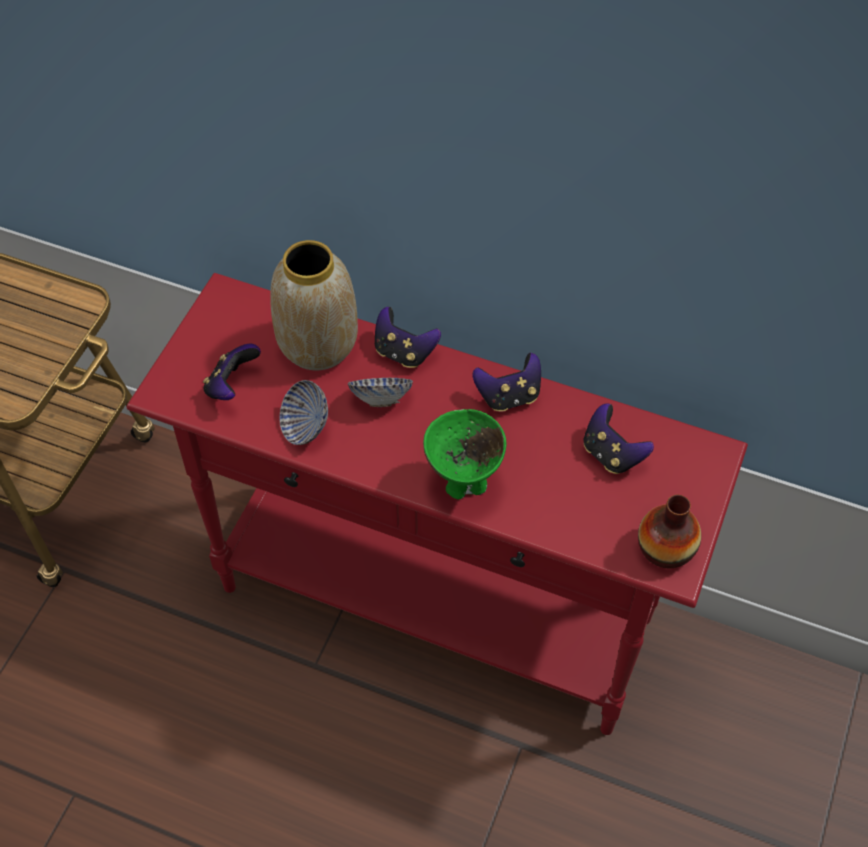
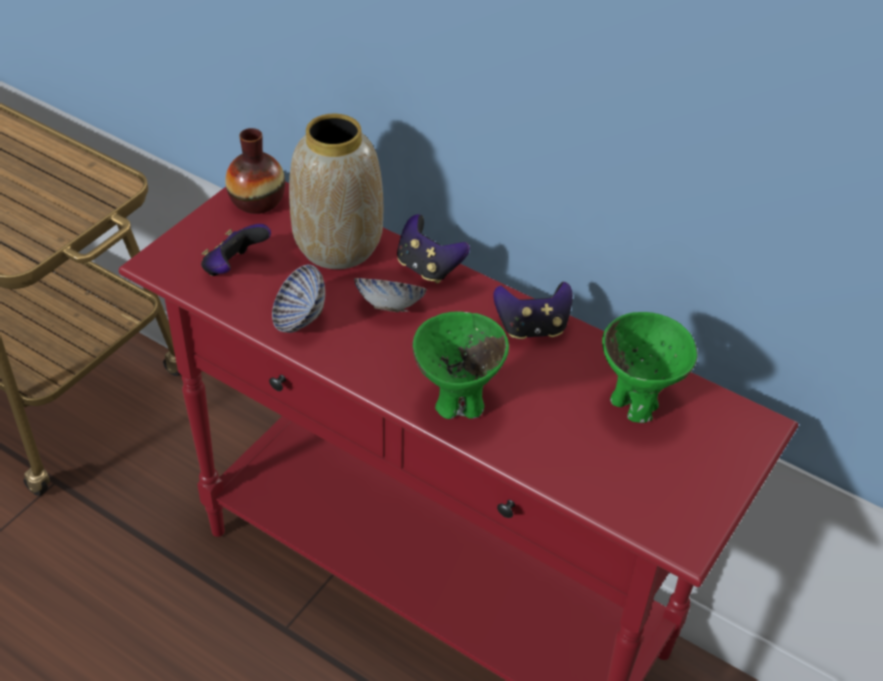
camera: 10 degrees right, 10 degrees down
game controller [584,403,654,474] -> green bowl [602,312,698,423]
vase [638,495,701,568] -> vase moved to [225,128,285,214]

